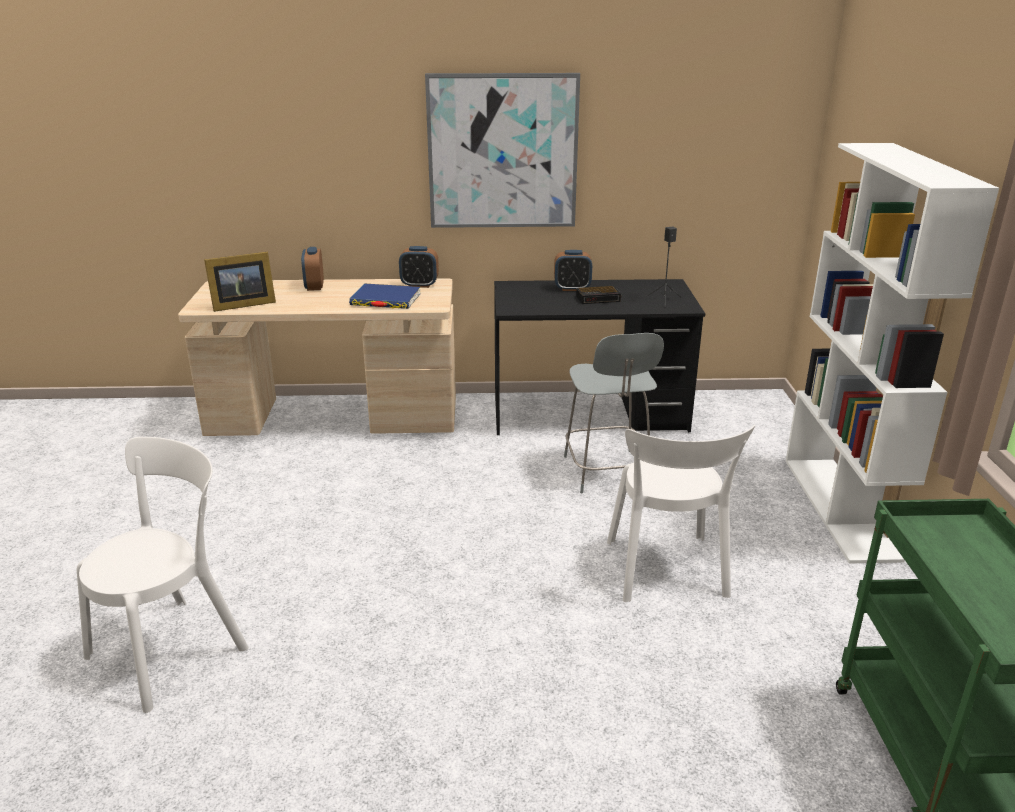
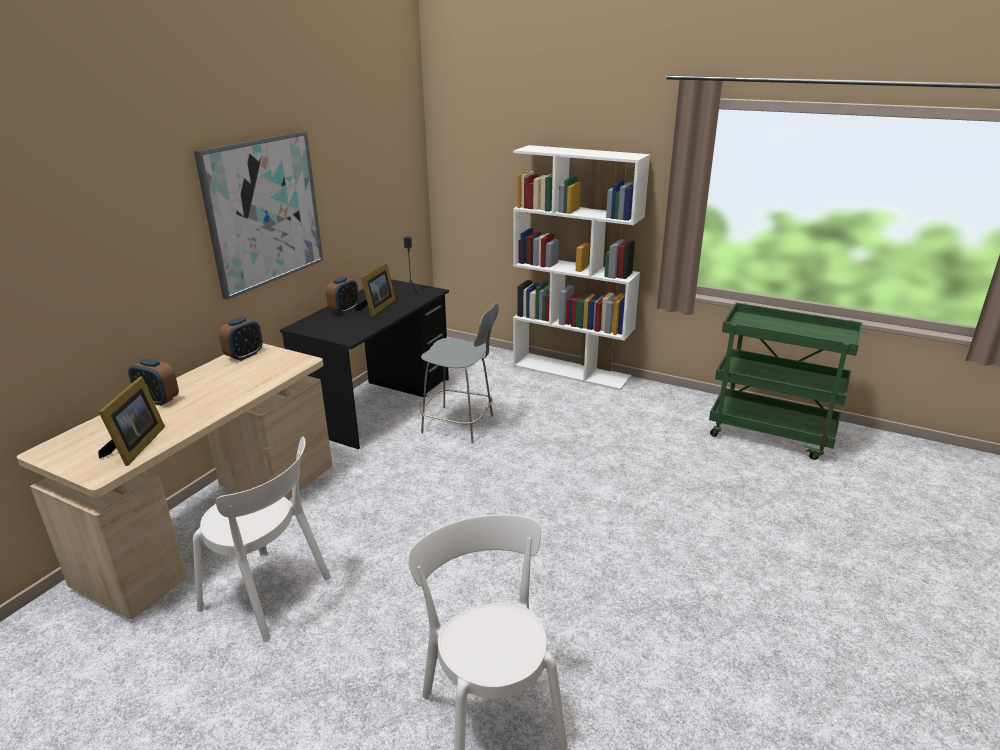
camera: 60 degrees left, 0 degrees up
blue book [349,283,421,309] -> none
alarm clock [576,286,622,304] -> picture frame [355,262,396,317]
white chair [607,425,756,602] -> white chair moved to [193,437,331,642]

